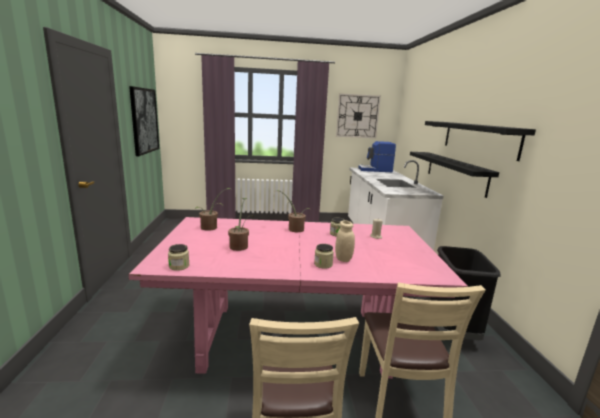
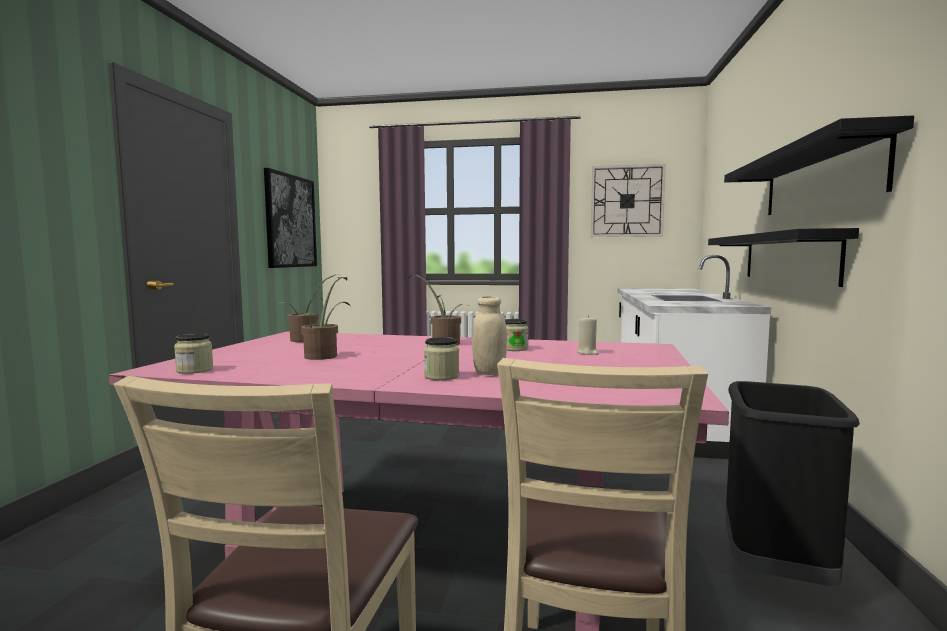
camera: 15 degrees right, 10 degrees down
coffee machine [358,141,396,172] -> none

